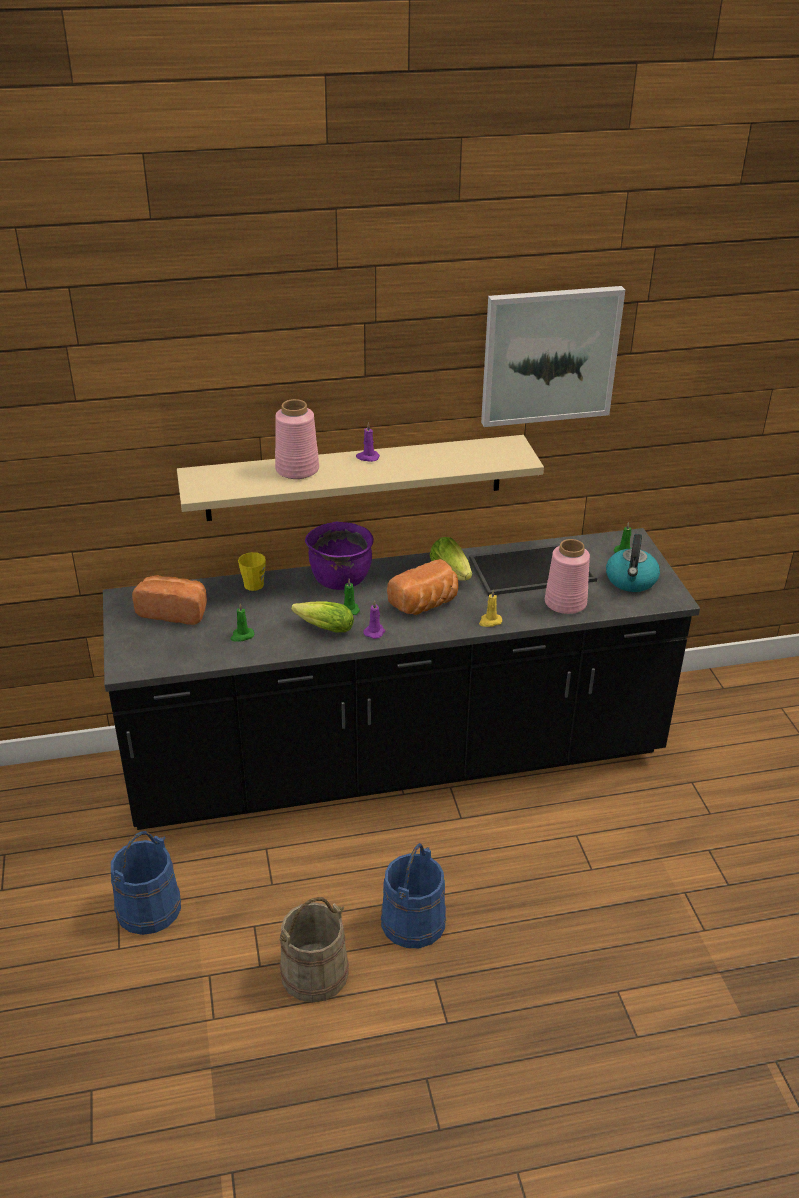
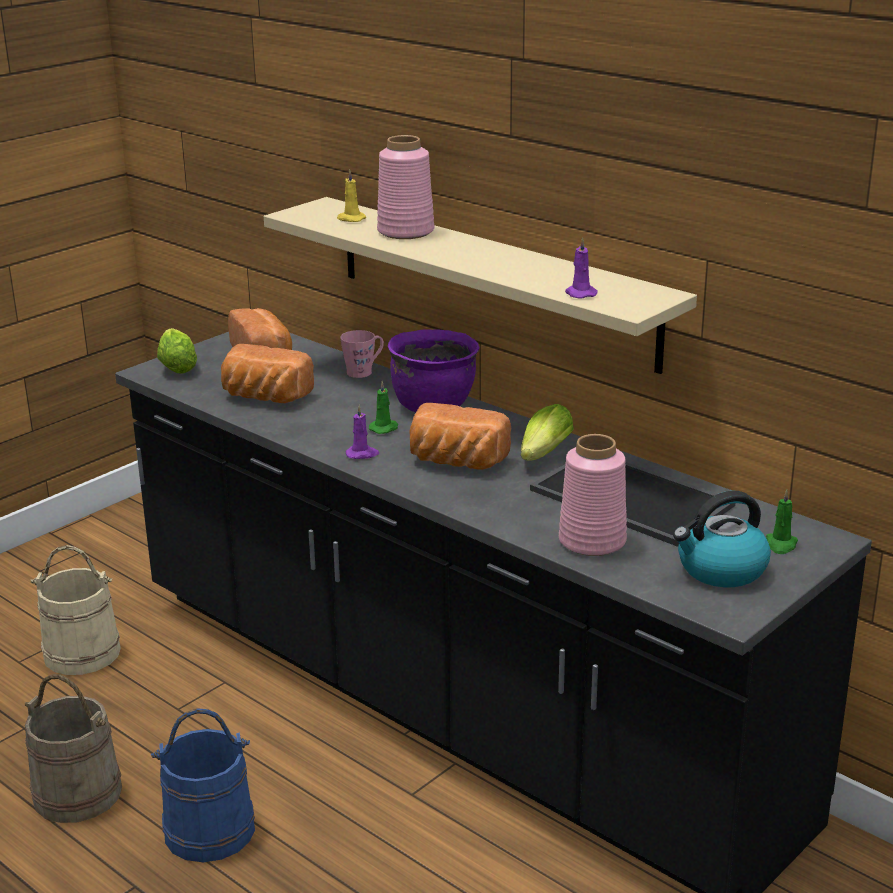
camera: 55 degrees right, 10 degrees down
blue bucket [111,831,181,935] -> beige bucket [30,545,121,675]
green candle [230,604,255,642] -> bread [221,344,314,403]
yellow mug [238,552,266,591] -> pink mug [340,330,384,378]
lettuce [291,601,354,632] -> lettuce moved to [157,328,197,374]
purple candle [356,422,380,462] -> purple candle moved to [565,237,598,299]
yellow candle [479,590,502,627] -> yellow candle moved to [337,170,366,222]
picture [481,286,625,427] -> none

